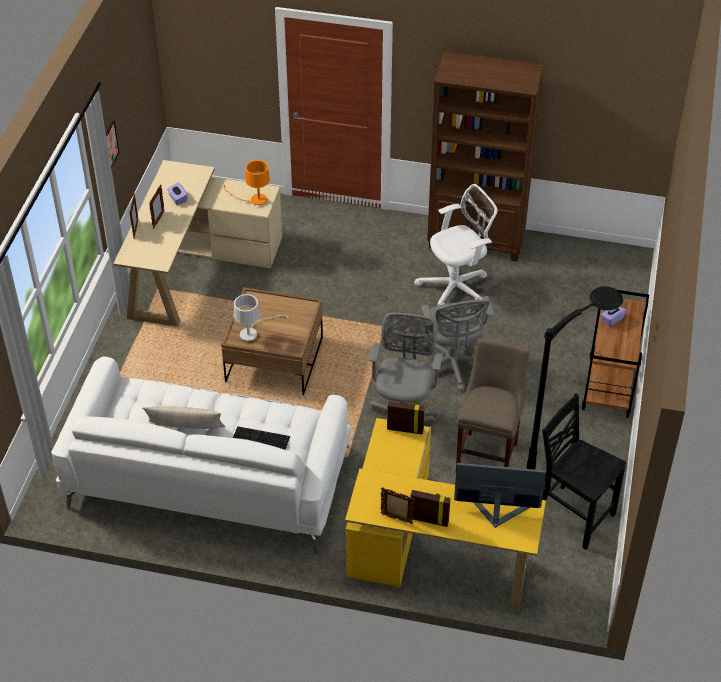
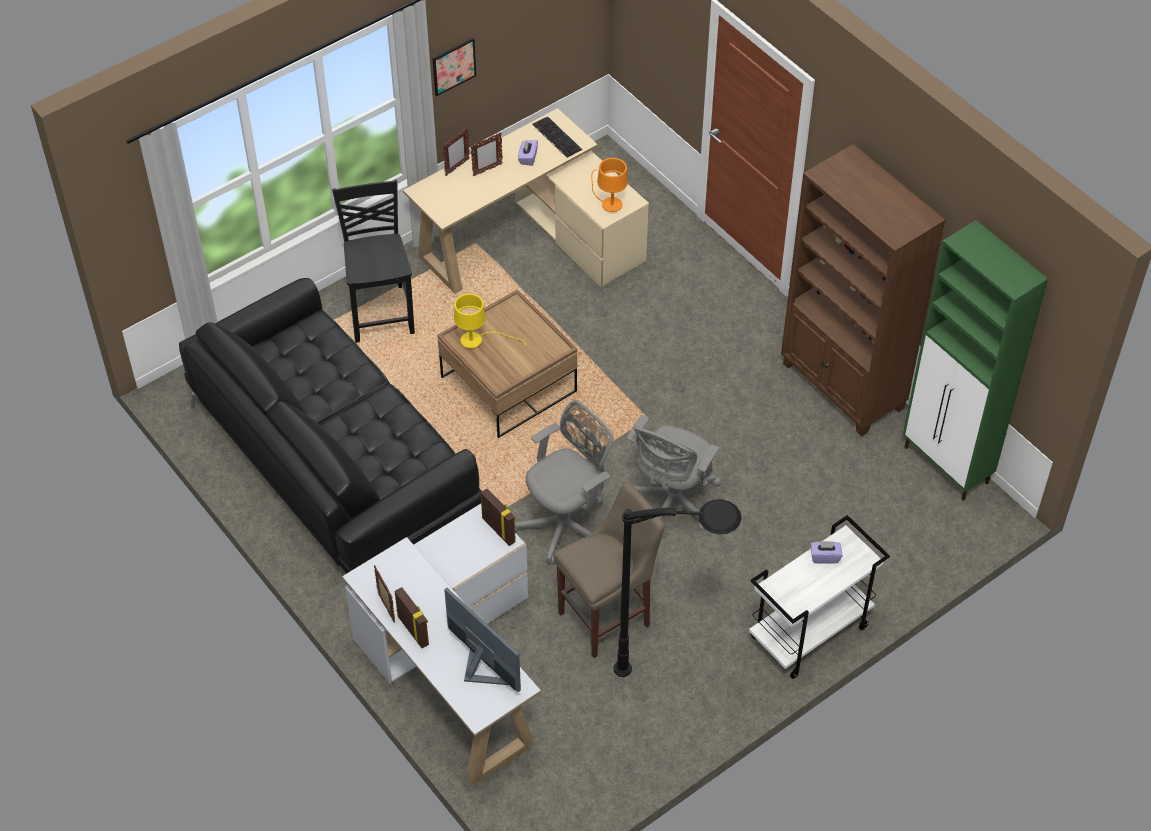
camera: 40 degrees right, 5 degrees up
white sofa [51,356,351,554] -> black sofa [179,278,482,574]
beige pillow [142,406,225,429] -> none
keyboard [233,426,290,450] -> keyboard moved to [533,116,582,158]
white table lamp [234,294,288,341] -> yellow table lamp [454,293,527,349]
yellow desk [345,418,546,610] -> white desk [342,504,541,786]
white office chair [414,184,498,306] -> none
black chair [542,394,626,550] -> black chair moved to [332,180,415,343]
brown cart [582,290,649,418] -> white cart [749,515,890,679]
none -> green cabinet [903,220,1048,501]

